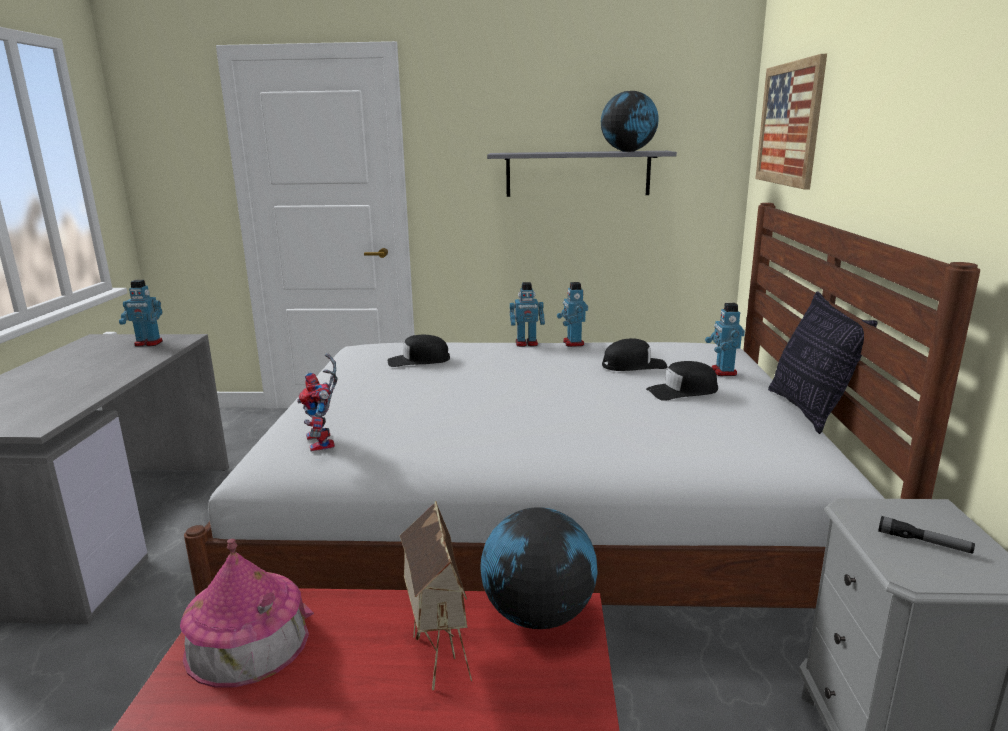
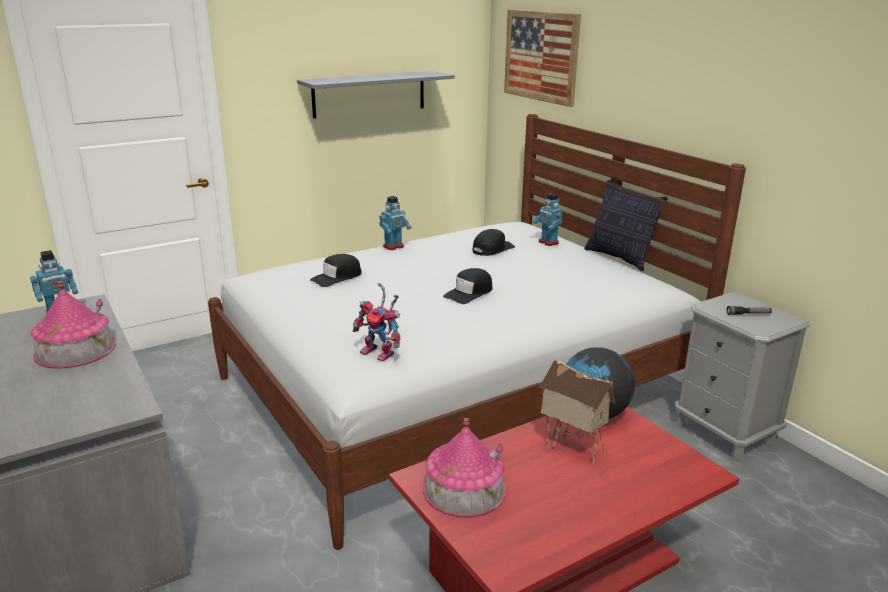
camera: 35 degrees left, 5 degrees up
toy robot [557,282,588,347] -> none
globe [601,91,659,152] -> none
black cap [646,361,718,401] -> black cap moved to [443,268,492,304]
none -> toy house [31,281,116,369]

